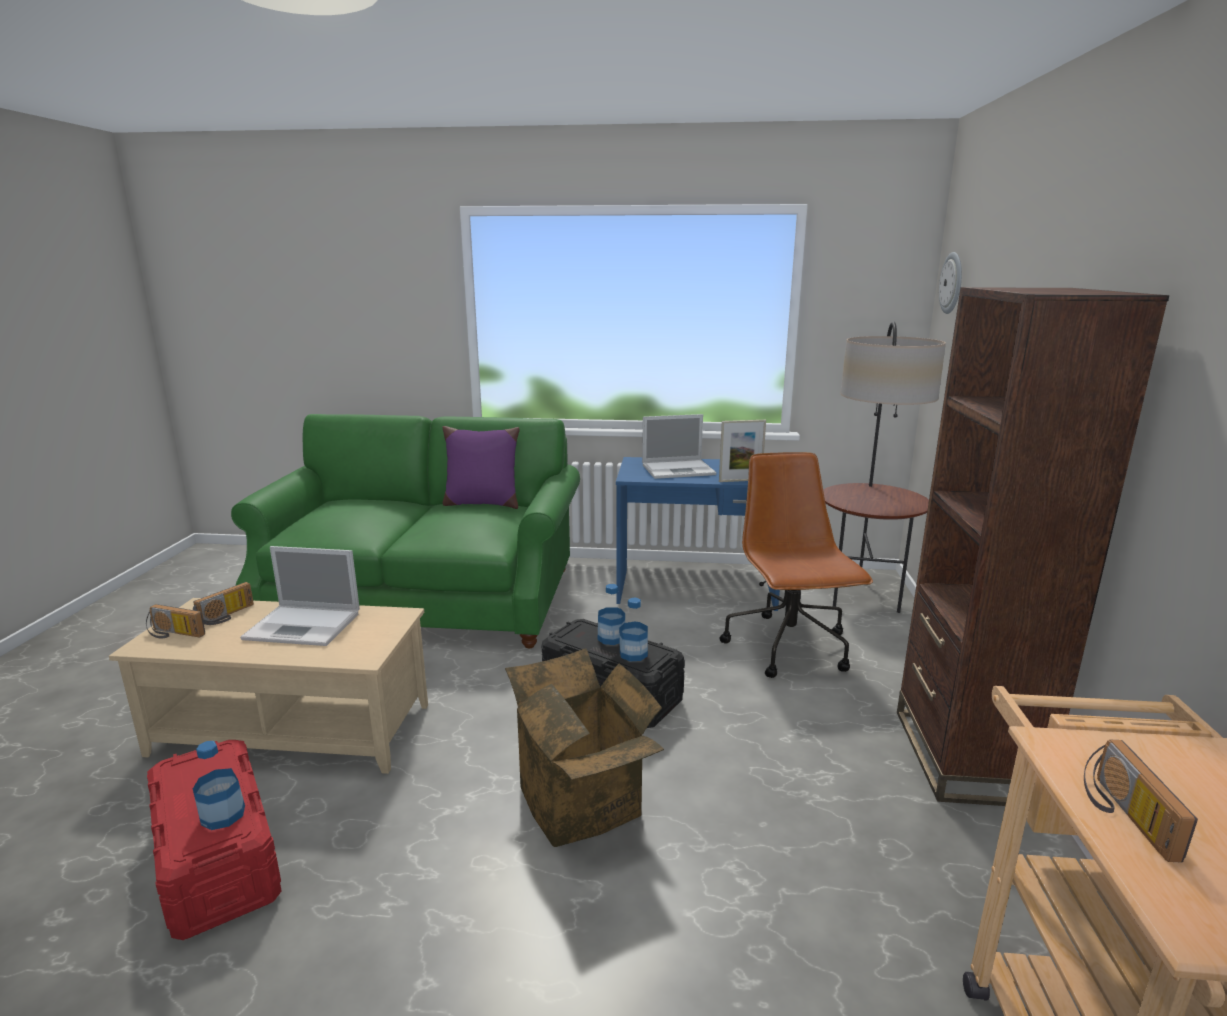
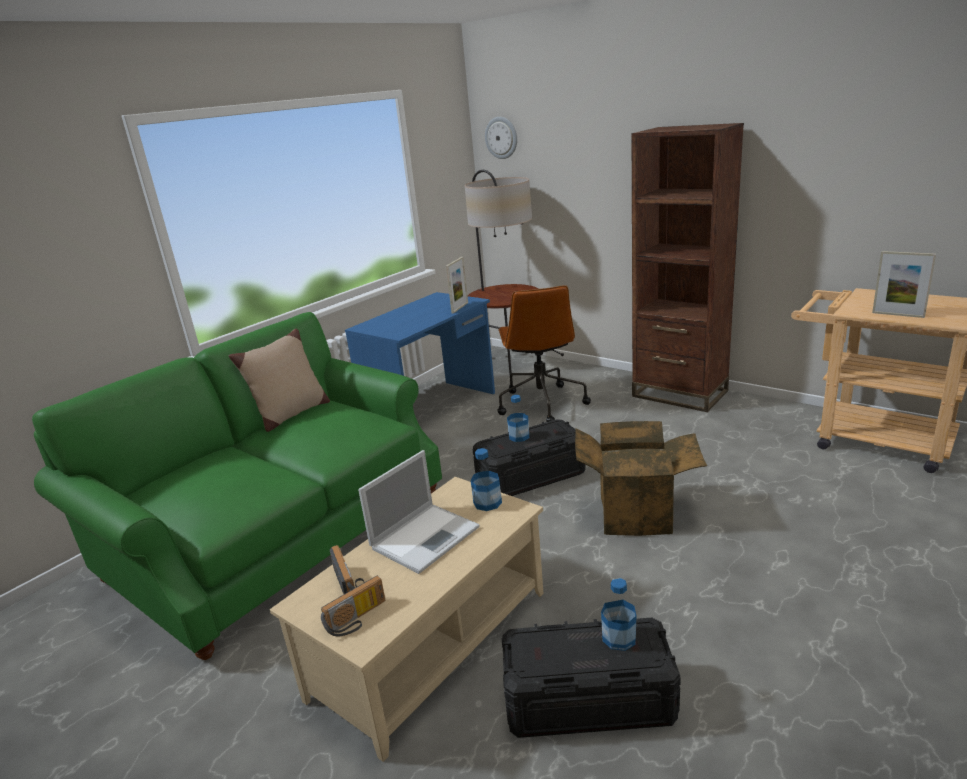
camera: 55 degrees left, 5 degrees up
red storage box [147,740,282,940] -> black storage box [502,618,681,738]
purple pillow [442,426,520,509] -> beige pillow [228,329,330,432]
bottle [619,598,648,661] -> bottle moved to [471,448,502,511]
laptop [642,414,716,479] -> none
brown office chair [719,452,873,678] -> brown office chair turned 120 degrees counterclockwise [497,285,591,422]
radio [1084,740,1198,863] -> picture frame [872,251,936,318]

